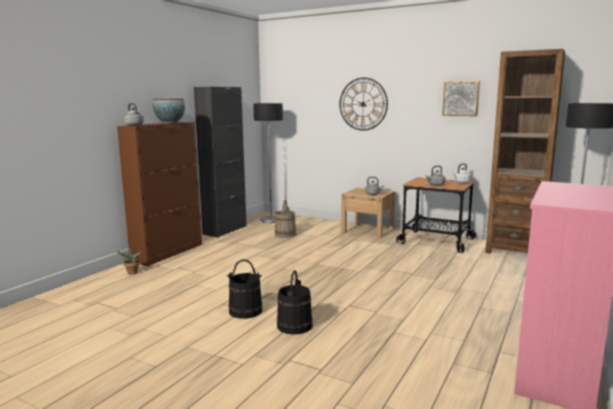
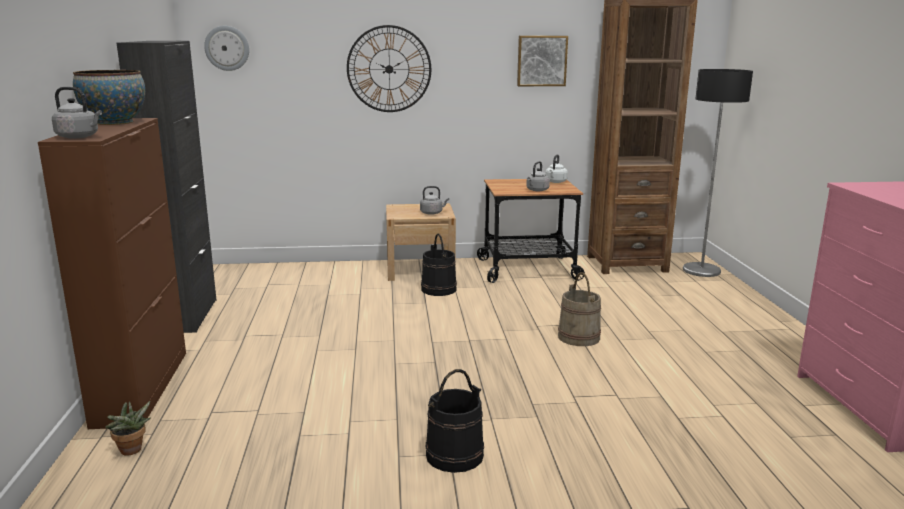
camera: 35 degrees left, 5 degrees up
floor lamp [253,103,283,223] -> none
beige bucket [275,200,296,238] -> beige bucket moved to [558,272,601,346]
black bucket [277,270,313,335] -> black bucket moved to [421,233,457,296]
none -> wall clock [204,26,249,71]

